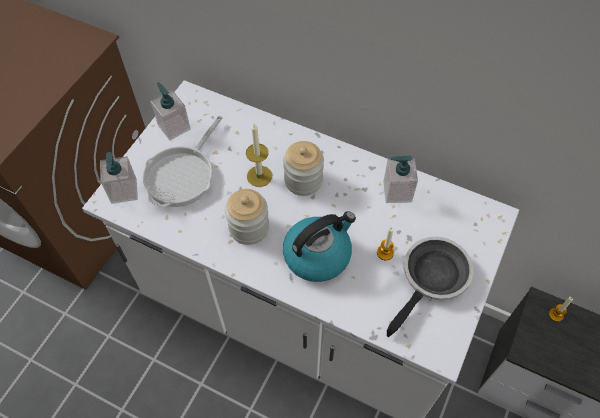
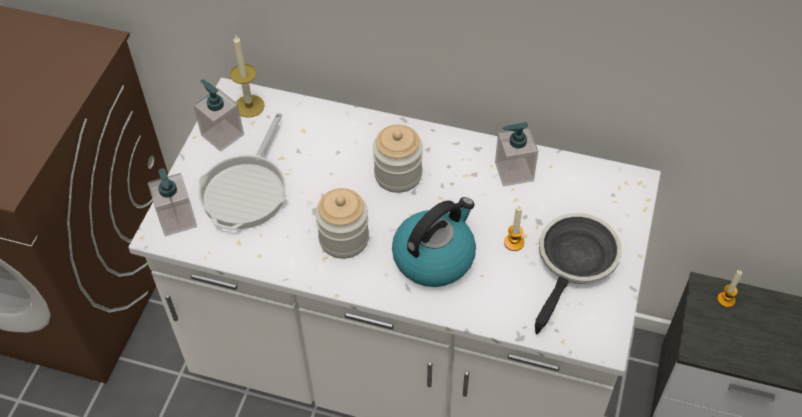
camera: 10 degrees left, 5 degrees down
candle [246,124,272,187] -> candle moved to [230,34,265,118]

